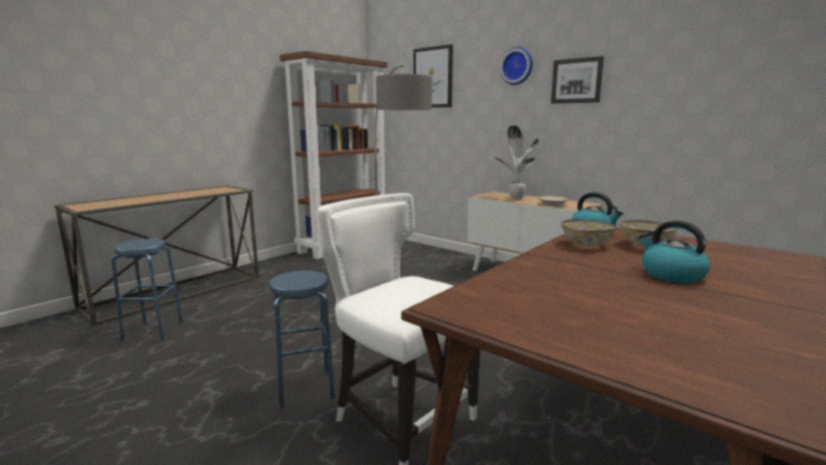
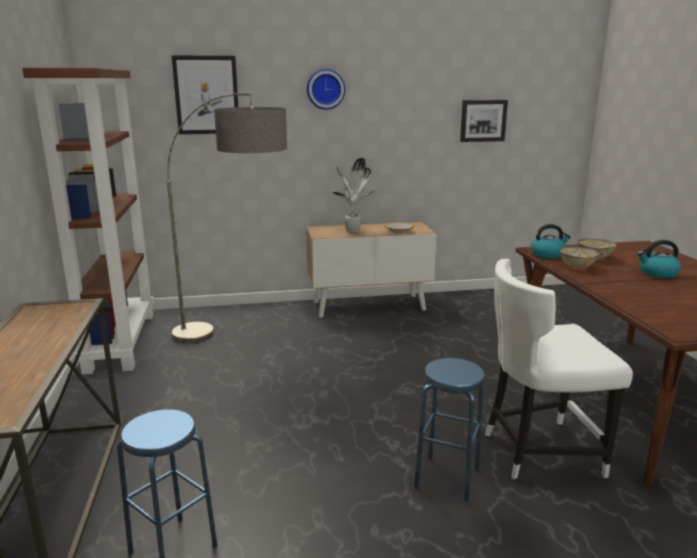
camera: 50 degrees left, 5 degrees up
picture [551,56,604,103] -> picture moved to [460,100,508,142]

